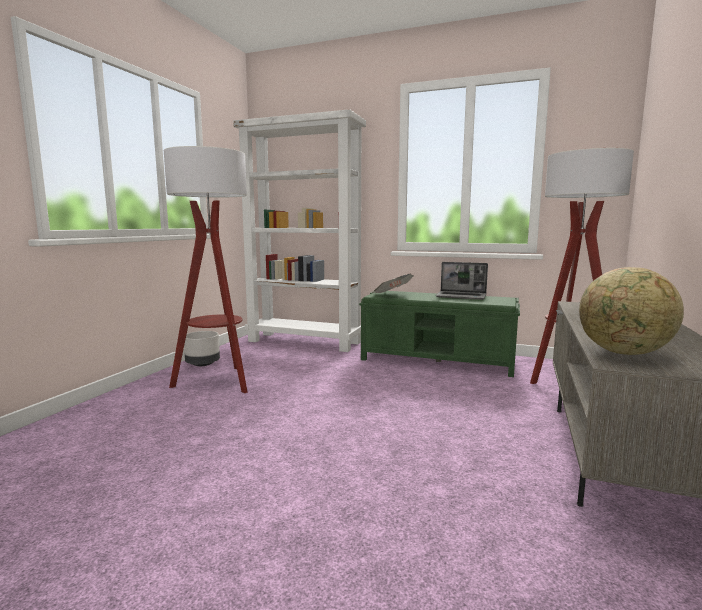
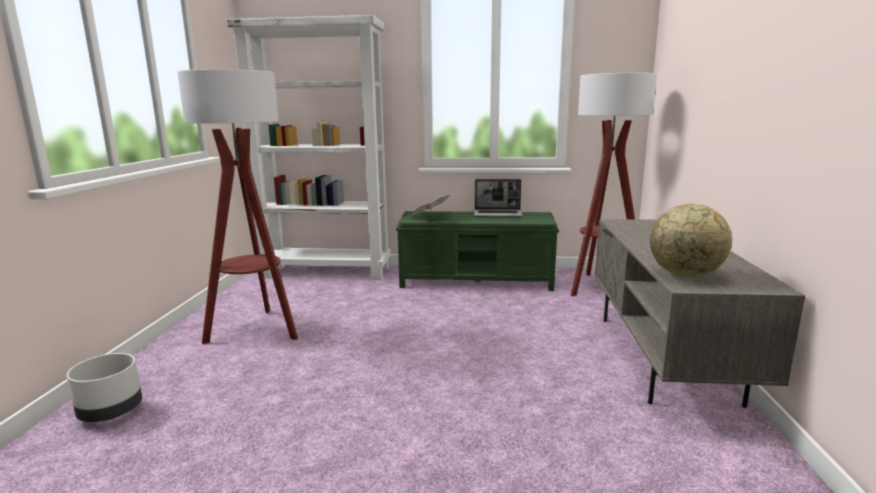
camera: 15 degrees left, 5 degrees up
grey planter [184,331,220,366] -> grey planter moved to [66,353,142,422]

